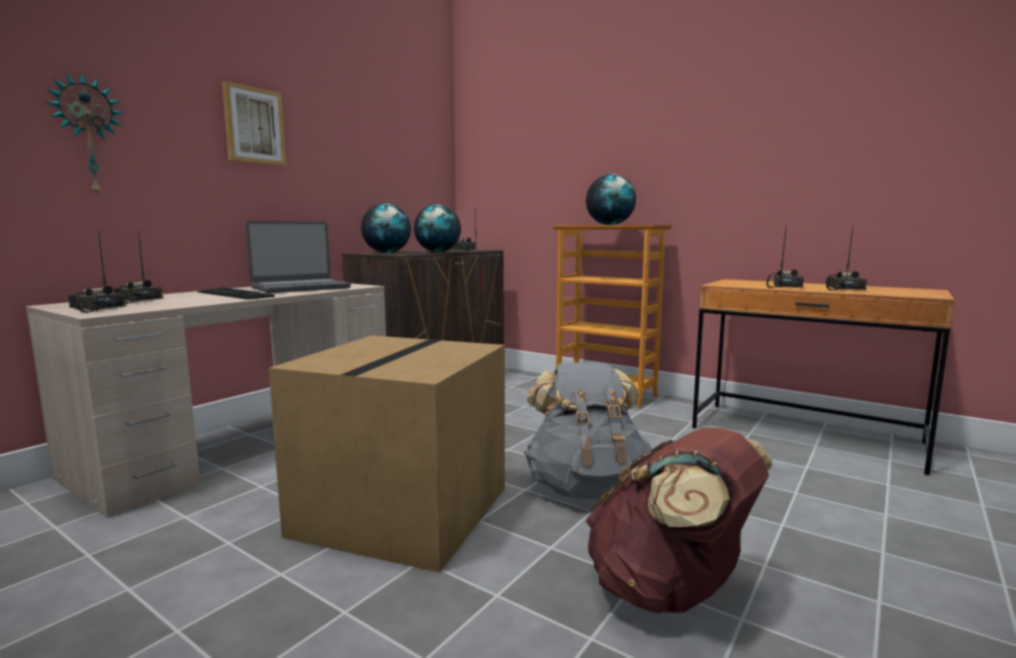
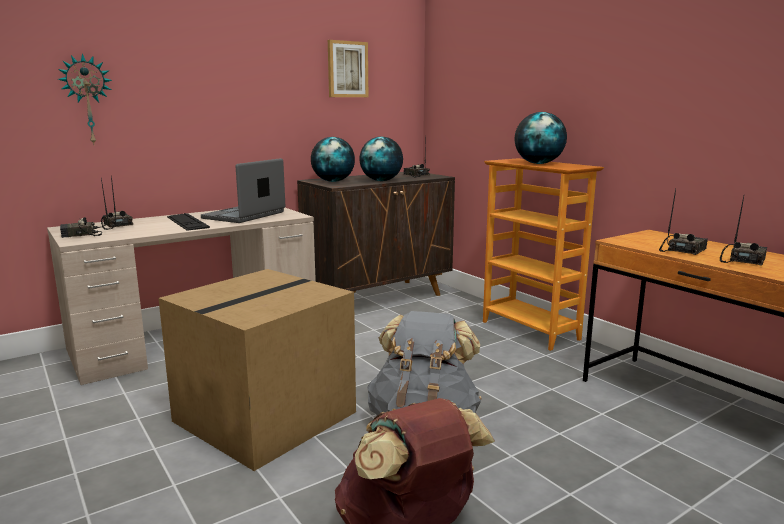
camera: 20 degrees right, 5 degrees up
radio [68,230,127,313] -> radio turned 75 degrees counterclockwise [60,179,108,238]
picture [222,81,286,166] -> picture moved to [328,40,368,97]
laptop [246,221,351,293] -> laptop turned 135 degrees clockwise [201,158,285,223]

